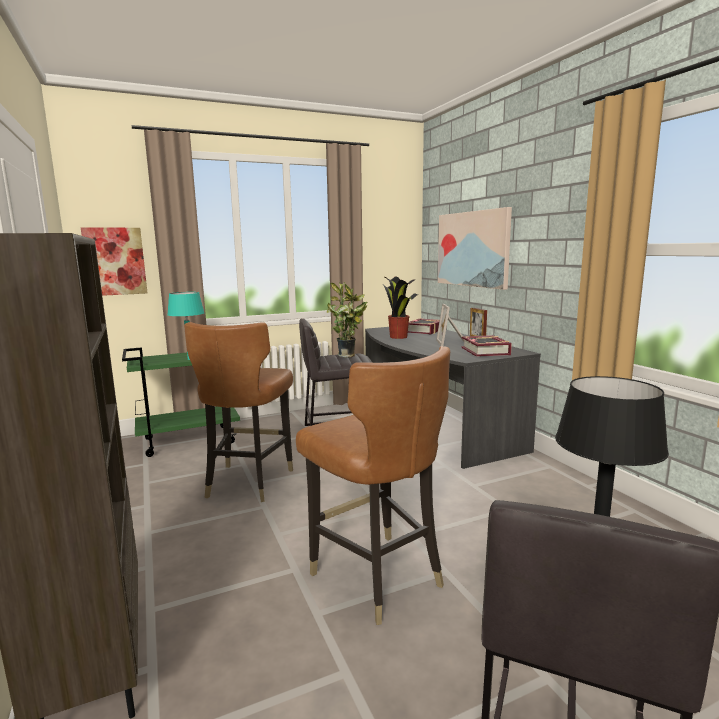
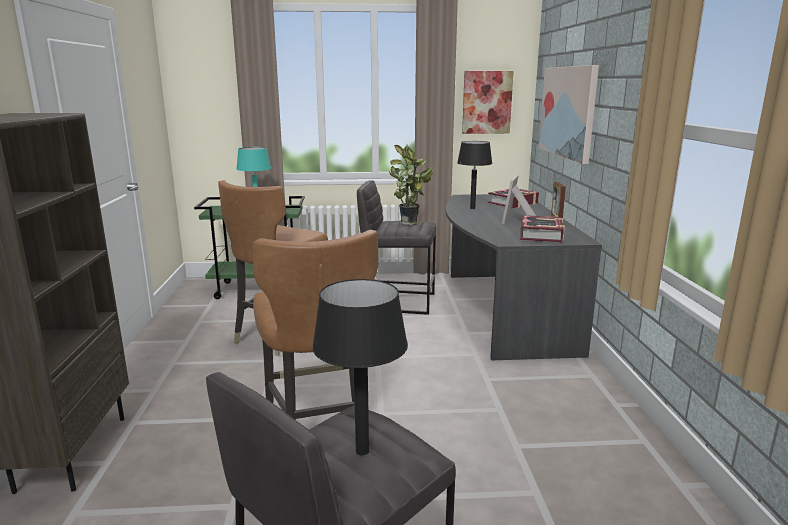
camera: 20 degrees right, 5 degrees up
picture [81,228,147,296] -> picture moved to [462,71,514,134]
potted plant [383,276,418,339] -> black table lamp [457,141,492,209]

